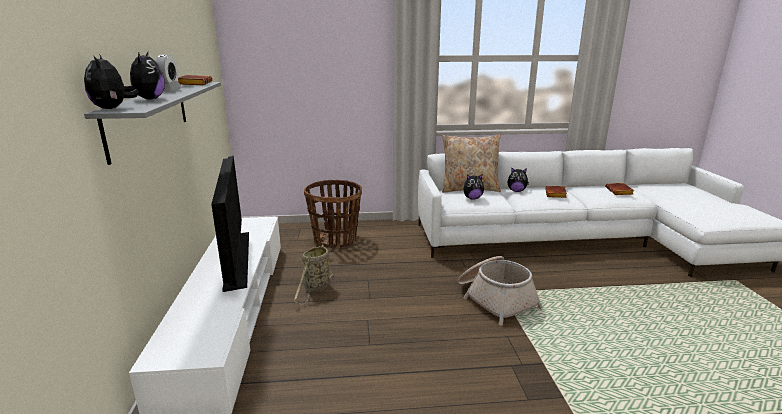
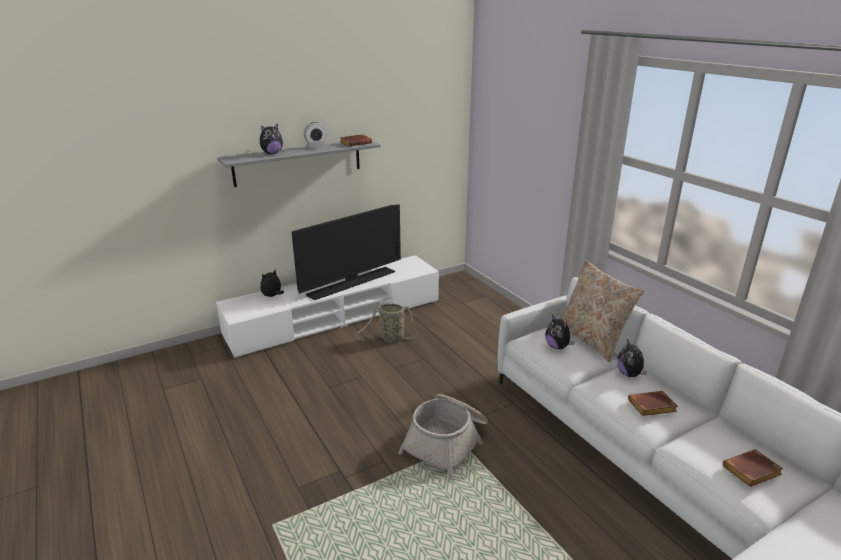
camera: 65 degrees right, 5 degrees up
plush toy [84,54,139,109] -> plush toy moved to [260,270,284,297]
basket [304,179,362,249] -> none

